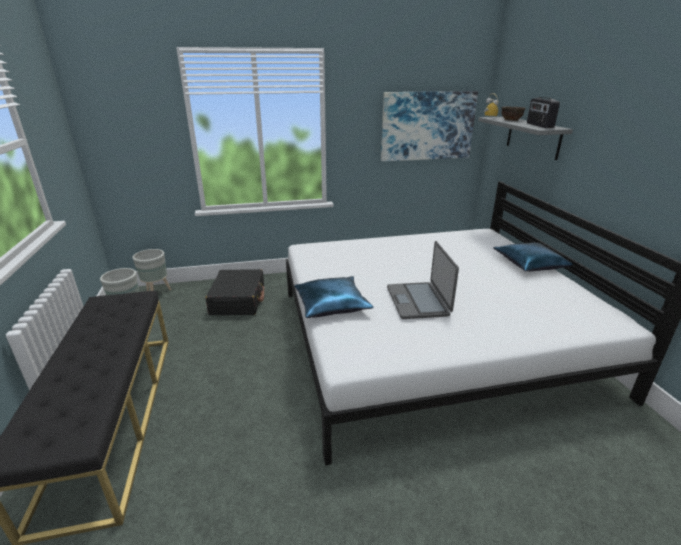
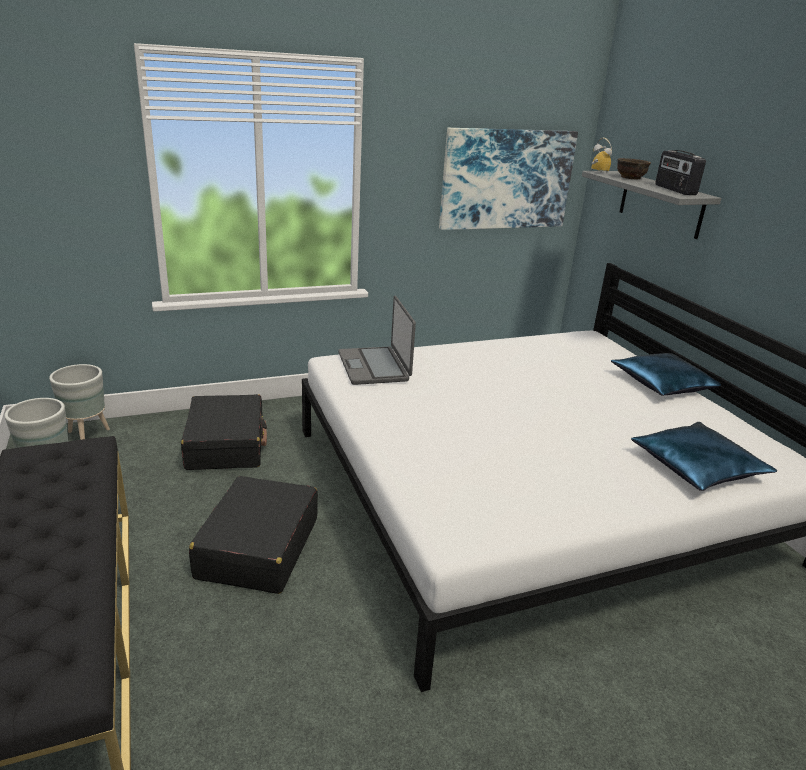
camera: 10 degrees left, 0 degrees up
blue pillow [294,276,374,318] -> blue pillow moved to [631,422,777,491]
laptop [387,241,459,319] -> laptop moved to [338,295,416,385]
none -> black suitcase [189,476,318,594]

